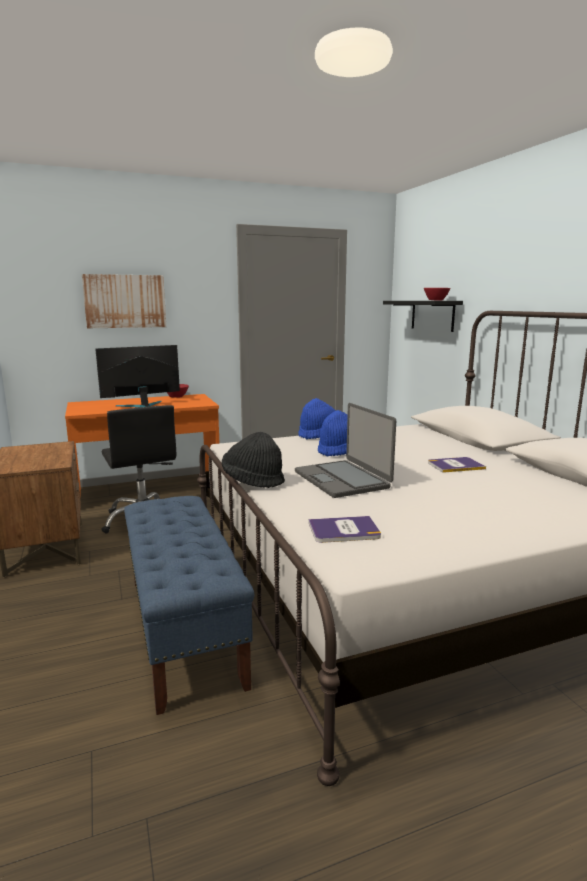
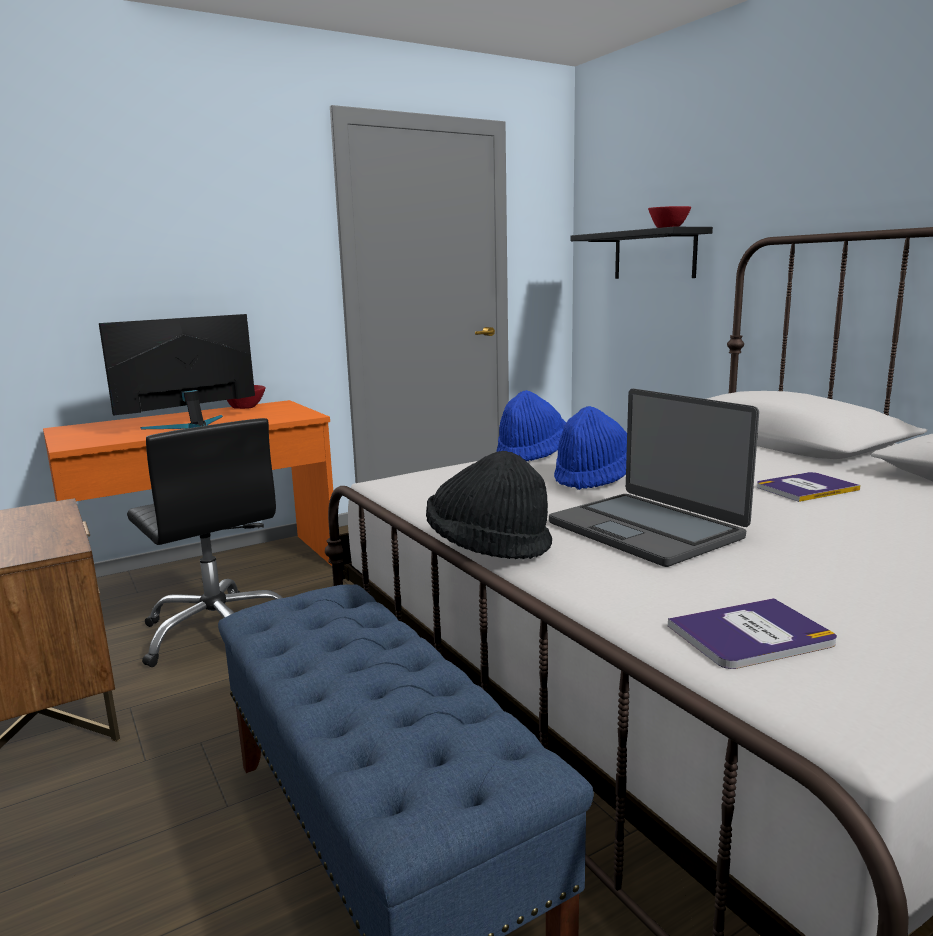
camera: 10 degrees left, 0 degrees up
picture [82,274,166,328] -> none

